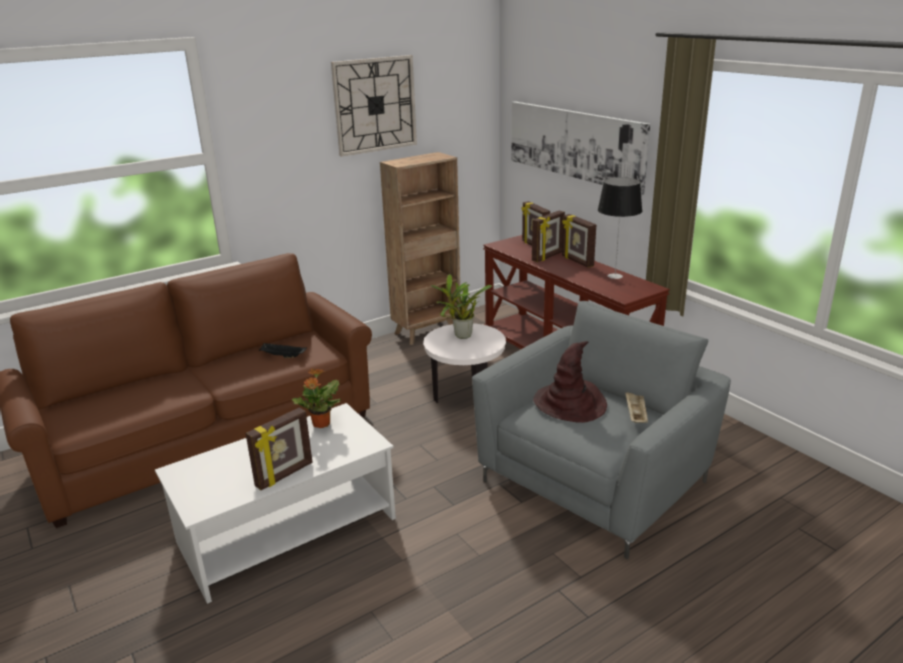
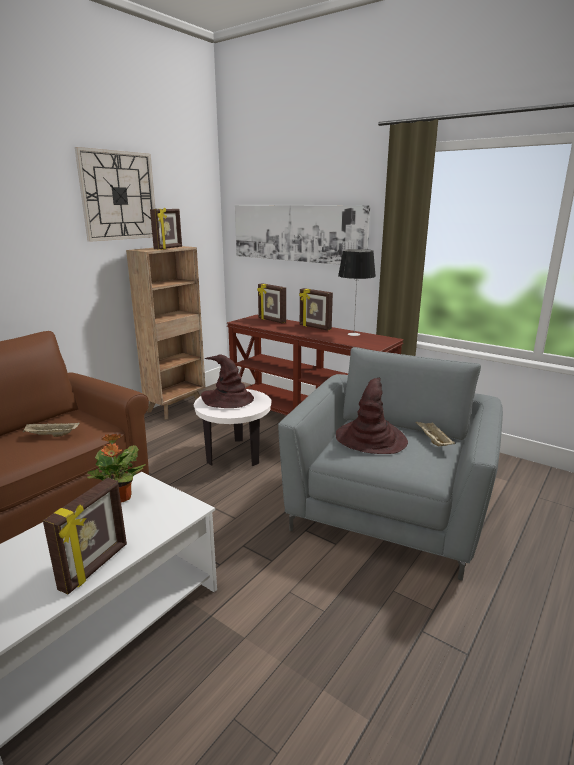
camera: 20 degrees left, 5 degrees down
black tray [259,343,307,358] -> beige tray [23,423,80,437]
potted plant [431,274,492,339] -> brown hat [201,354,254,408]
picture frame [532,211,565,262] -> picture frame moved to [150,207,182,250]

